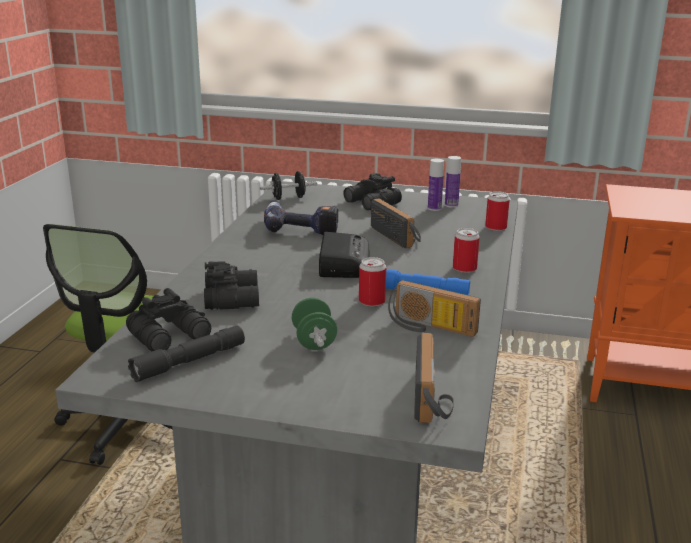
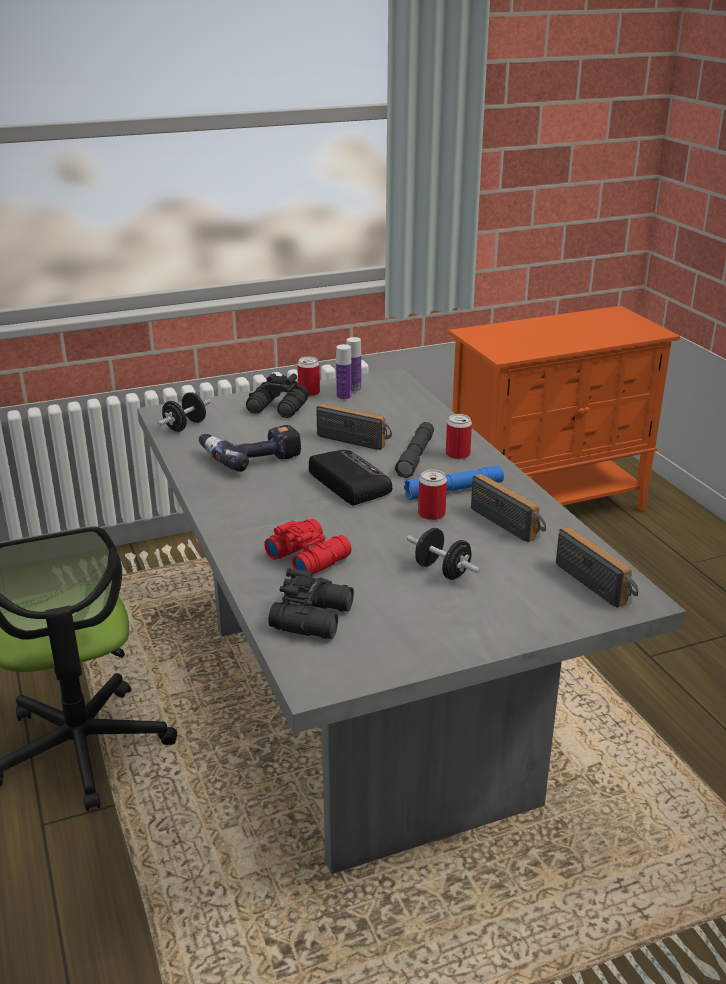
camera: 35 degrees left, 5 degrees up
grey flashlight [128,325,245,382] -> grey flashlight moved to [395,422,434,478]
black binoculars [204,261,259,310] -> red binoculars [264,519,352,574]
green dumbbell [292,298,337,350] -> black dumbbell [407,528,480,580]
radio [388,280,481,337] -> radio turned 120 degrees counterclockwise [471,474,546,542]
can [485,191,510,231] -> can moved to [297,357,320,397]

